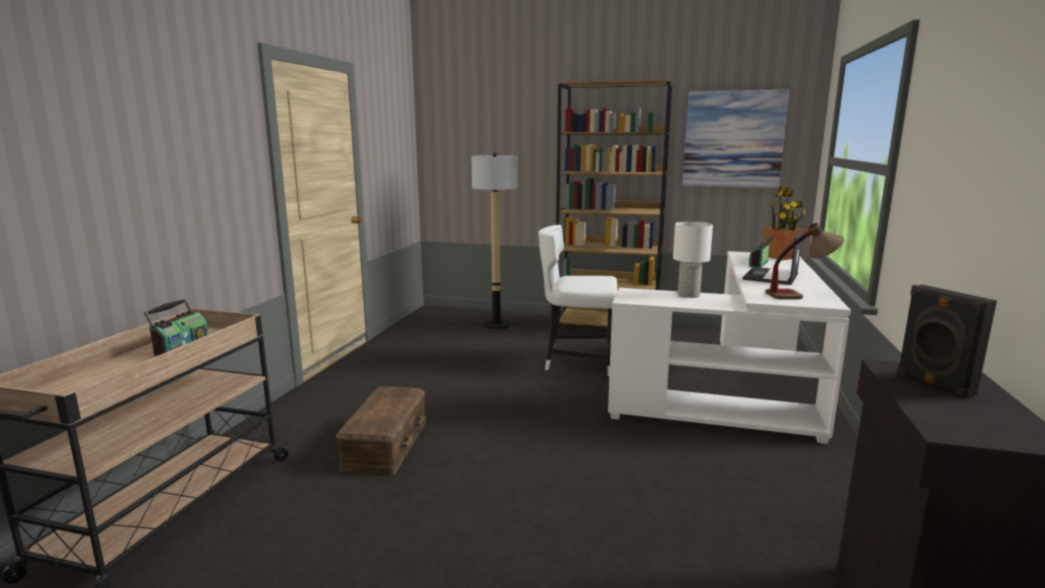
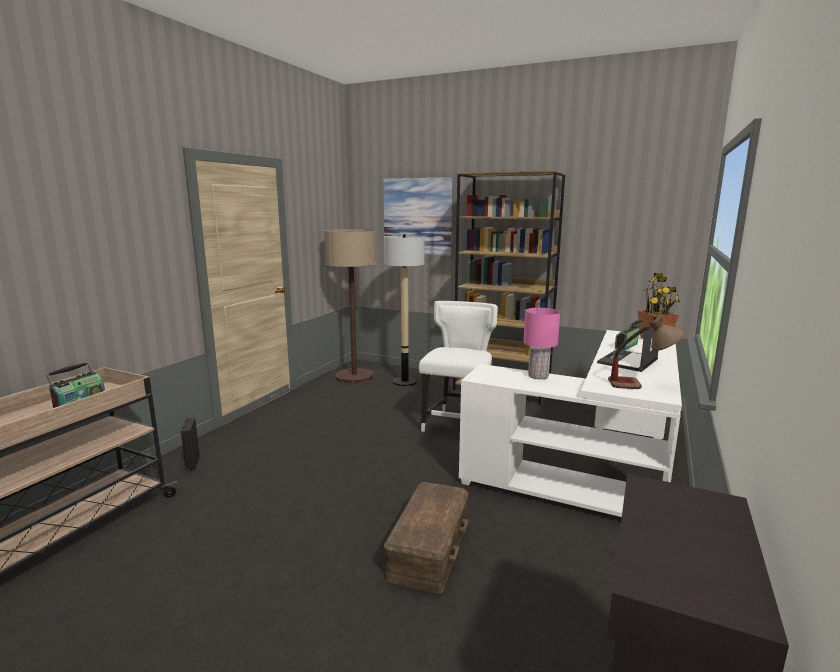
camera: 10 degrees right, 0 degrees up
brown storage box [336,386,426,475] -> brown storage box moved to [384,482,469,594]
white chair [538,225,618,376] -> white chair turned 90 degrees clockwise [419,301,498,432]
white table lamp [673,222,713,298] -> pink table lamp [524,308,560,379]
picture [682,90,789,188] -> picture moved to [383,177,453,256]
black speaker [897,285,997,399] -> black speaker moved to [180,418,200,472]
none -> floor lamp [324,229,376,383]

